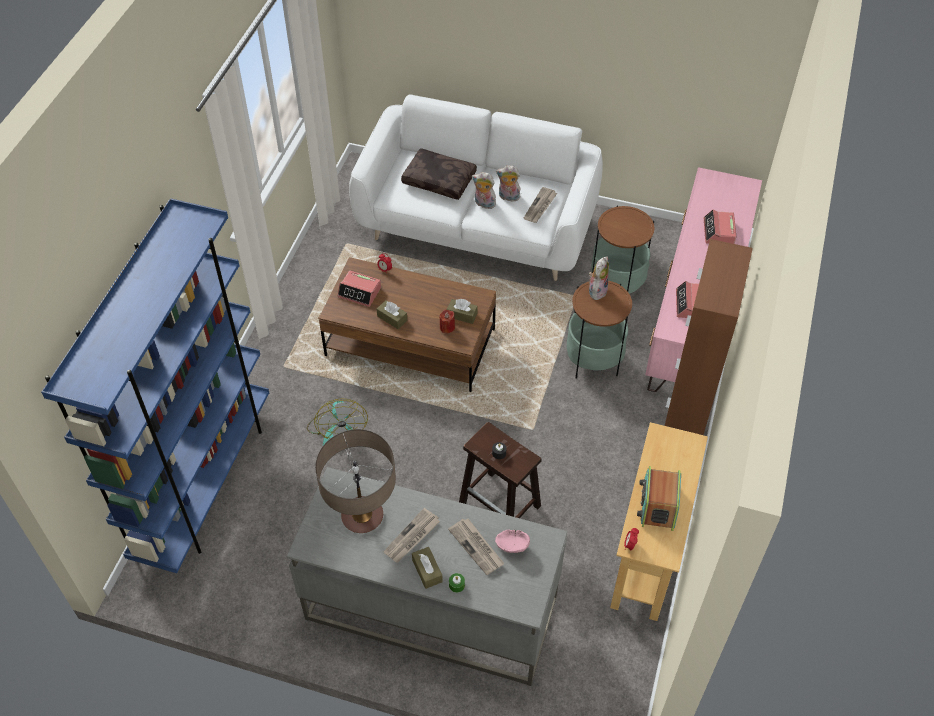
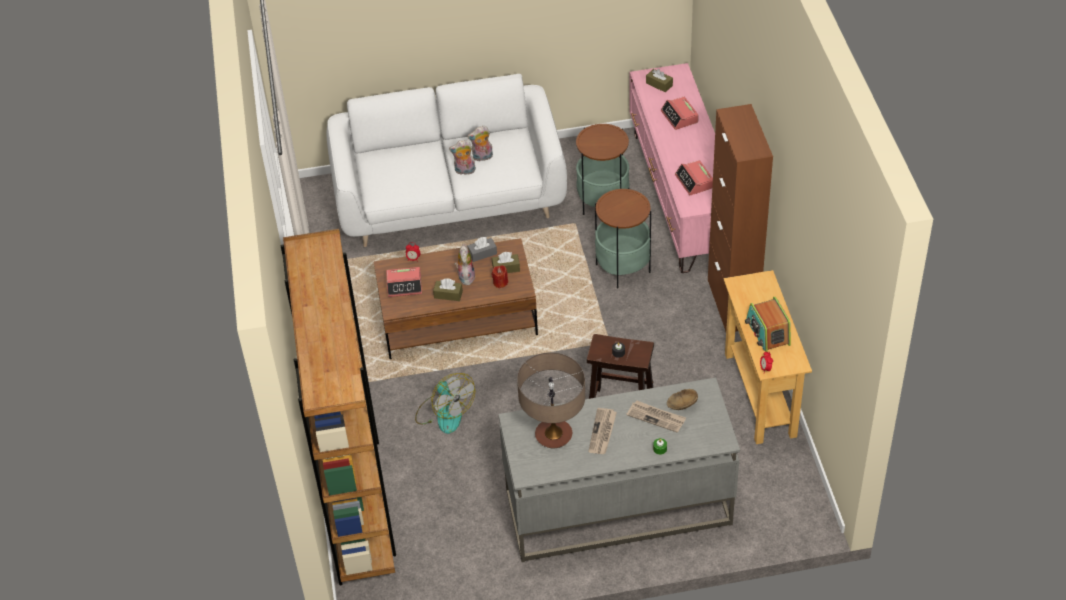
camera: 25 degrees left, 5 degrees down
blue bookcase [41,198,269,573] -> brown bookcase [281,229,396,586]
brown pillow [401,148,477,200] -> none
brown tissue box [412,547,443,589] -> brown tissue box moved to [646,69,673,92]
pink bowl [495,530,530,553] -> brown bowl [667,389,698,410]
newspaper [523,187,557,223] -> none
plush toy [589,256,609,300] -> plush toy moved to [454,244,475,285]
none -> grey tissue box [468,237,497,262]

